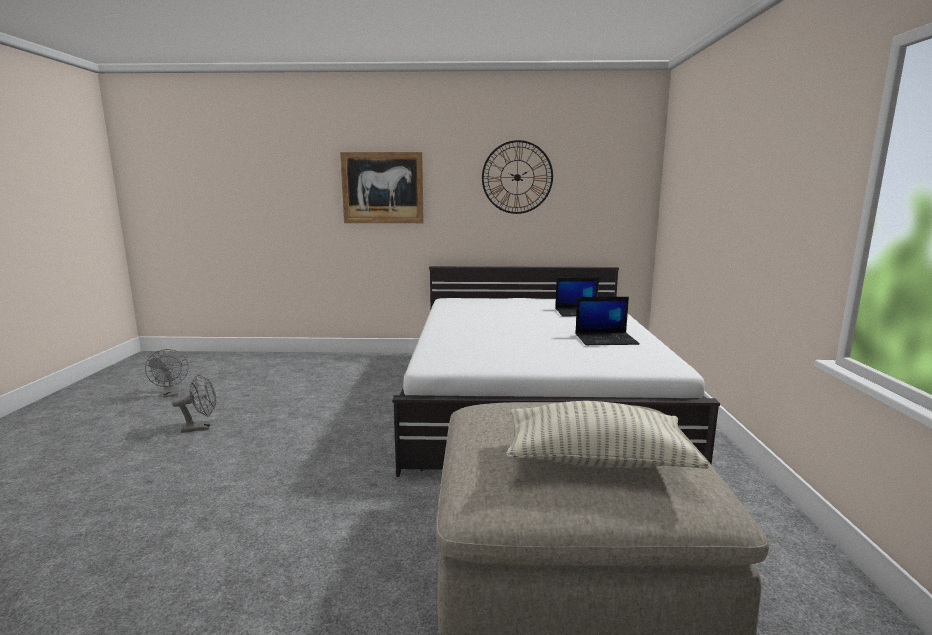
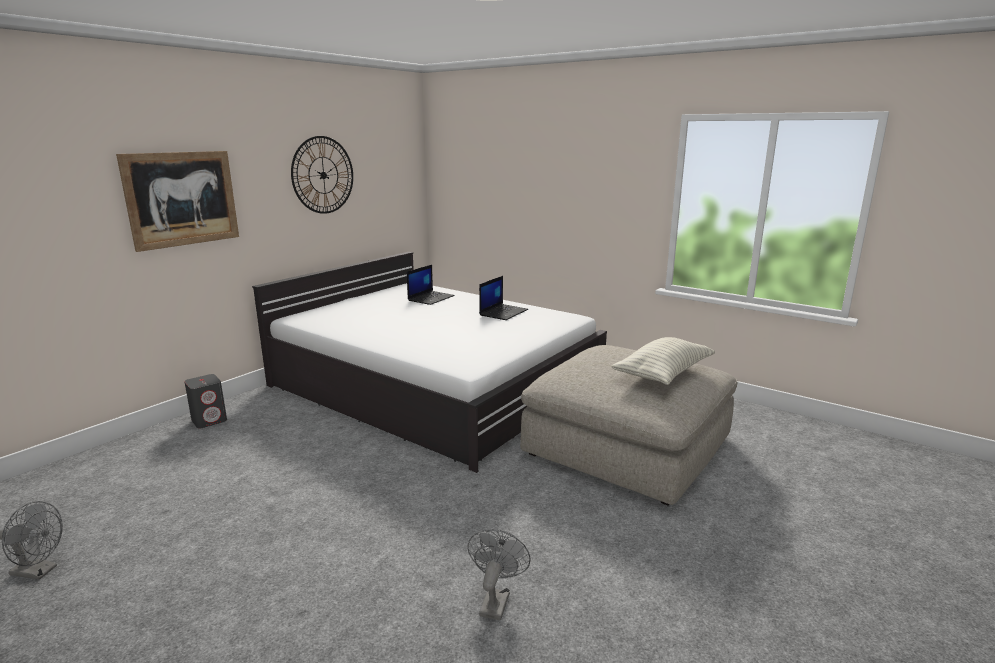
camera: 55 degrees left, 5 degrees up
grey fan [171,374,216,433] -> grey fan moved to [468,529,531,620]
none -> grey speaker [184,374,227,429]

